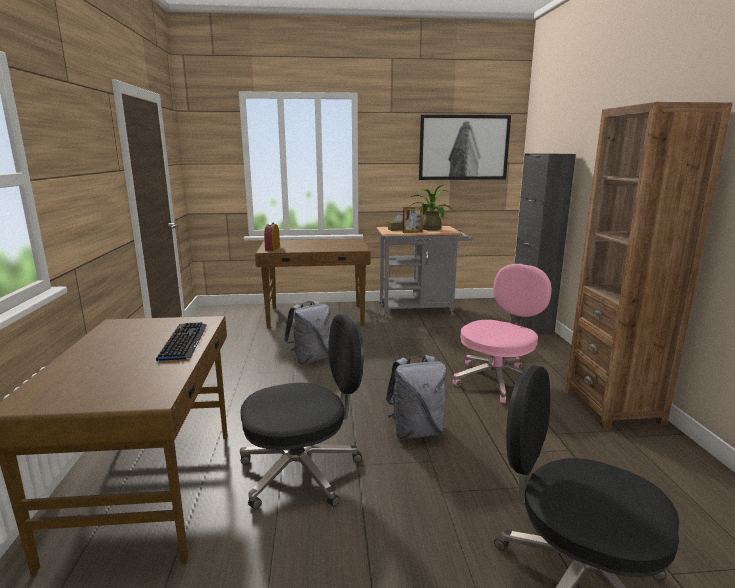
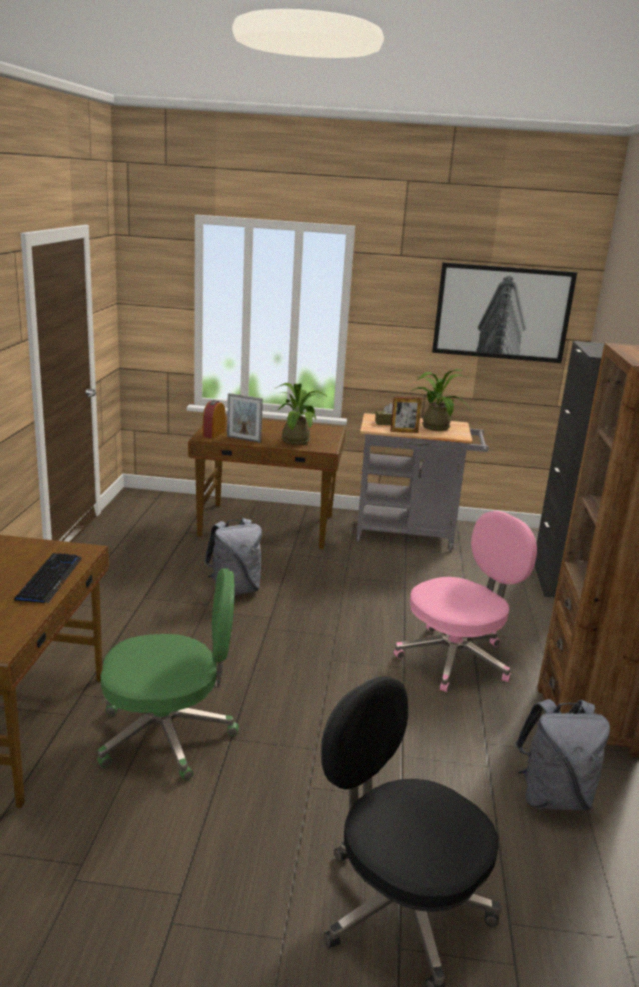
camera: 10 degrees right, 5 degrees up
black office chair [240,314,364,510] -> green office chair [98,568,239,781]
grey backpack [385,355,446,439] -> grey backpack moved to [515,699,610,811]
none -> picture frame [227,393,263,443]
none -> potted plant [276,383,326,445]

